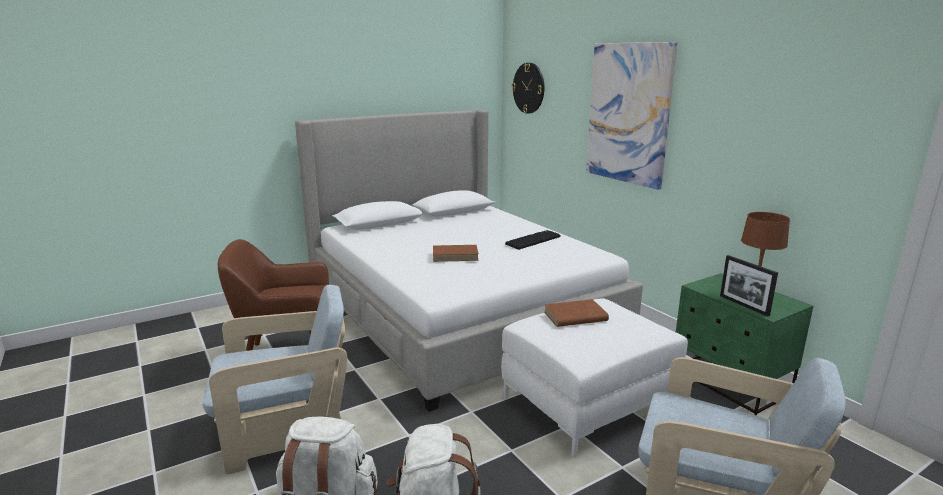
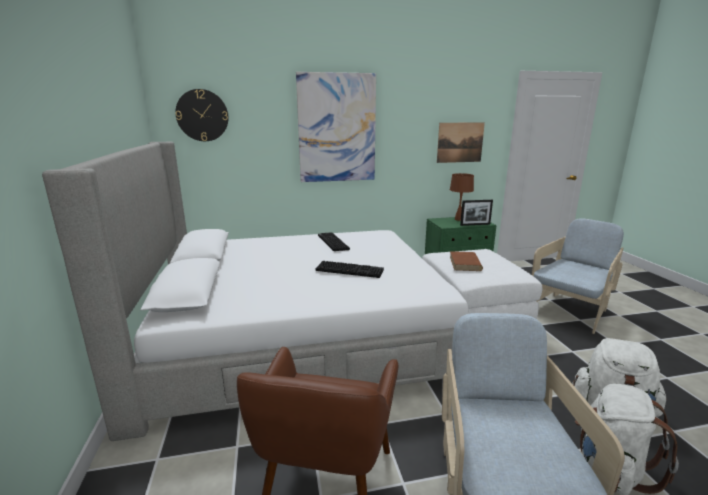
camera: 70 degrees left, 0 degrees up
brown book [433,245,479,262] -> keyboard [316,261,384,278]
none -> picture [437,122,485,163]

